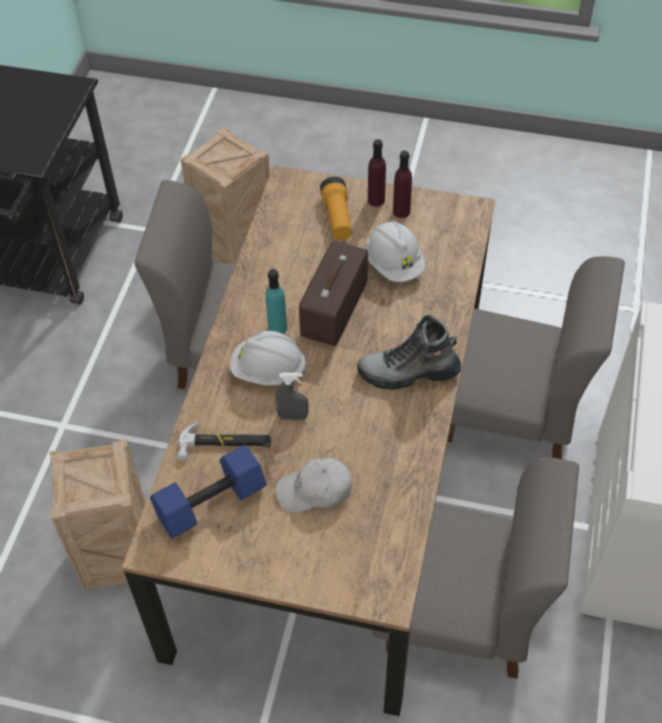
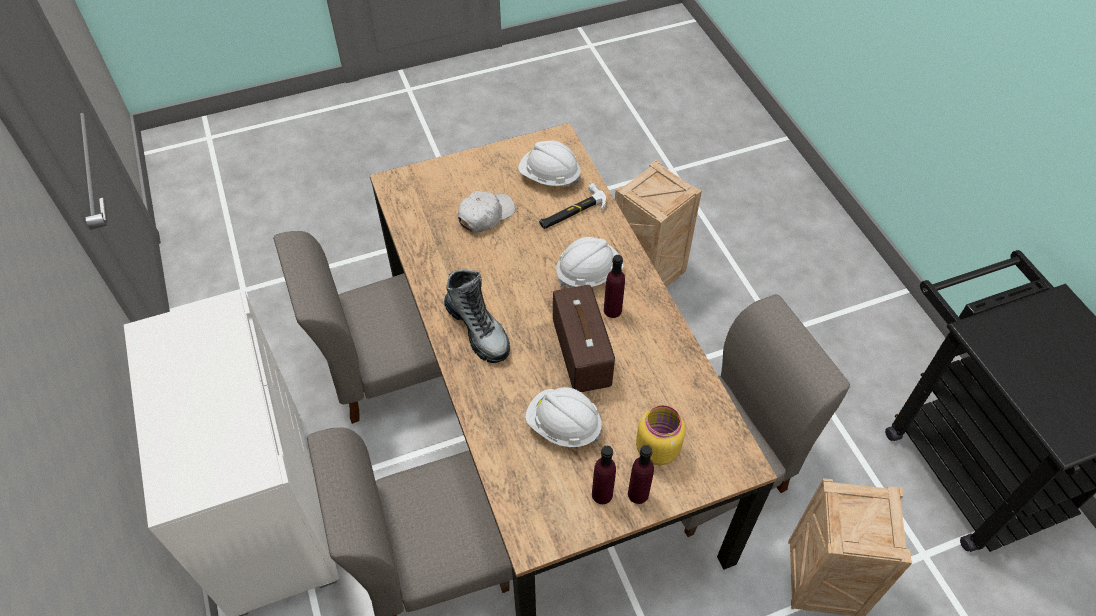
camera: 145 degrees right, 0 degrees up
blue dumbbell [150,445,267,539] -> white hard hat [518,140,581,187]
turquoise bottle [265,269,287,334] -> purple bottle [604,255,625,318]
grey spray bottle [275,373,309,420] -> none
flashlight [320,177,352,240] -> yellow jar [636,405,685,465]
boot [357,314,461,390] -> boot turned 90 degrees clockwise [444,269,510,363]

